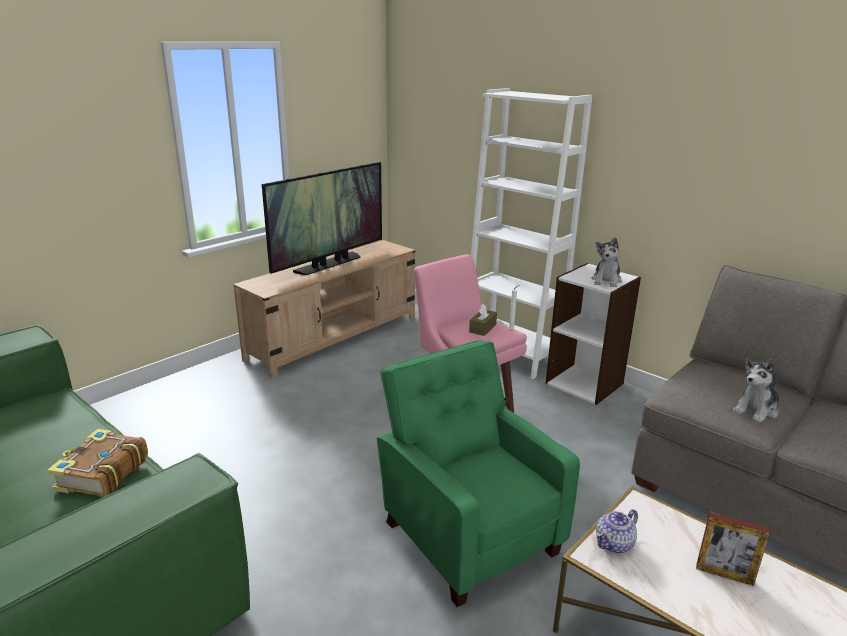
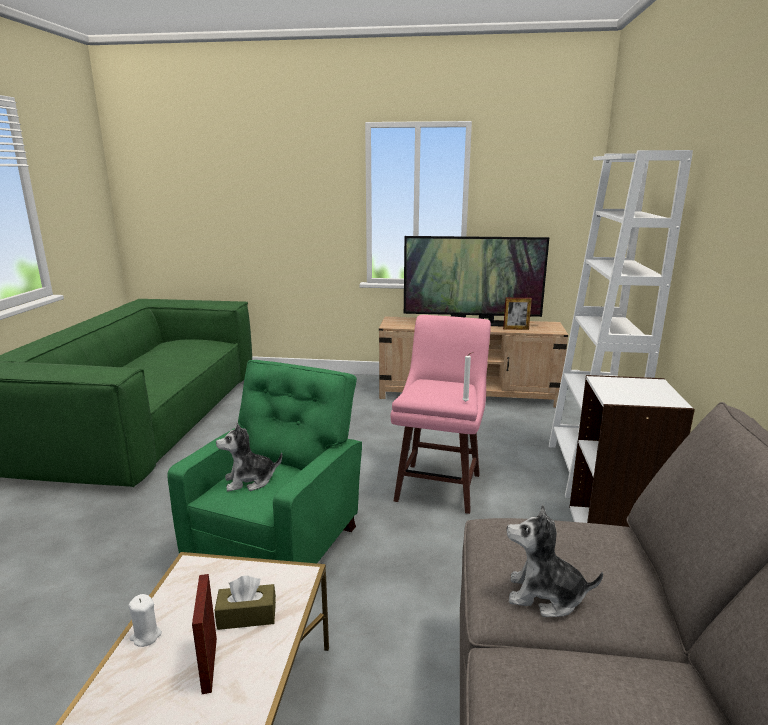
camera: 55 degrees right, 5 degrees down
book [47,429,148,497] -> none
brown tissue box [469,304,497,336] -> brown tissue box moved to [214,575,276,630]
plush toy [592,237,622,287] -> plush toy moved to [216,423,282,491]
teapot [596,509,638,553] -> none
none -> white candle [128,594,162,647]
none -> picture frame [503,298,532,330]

